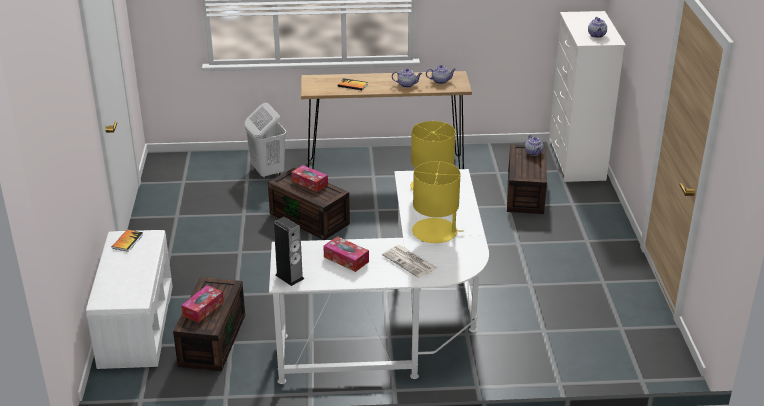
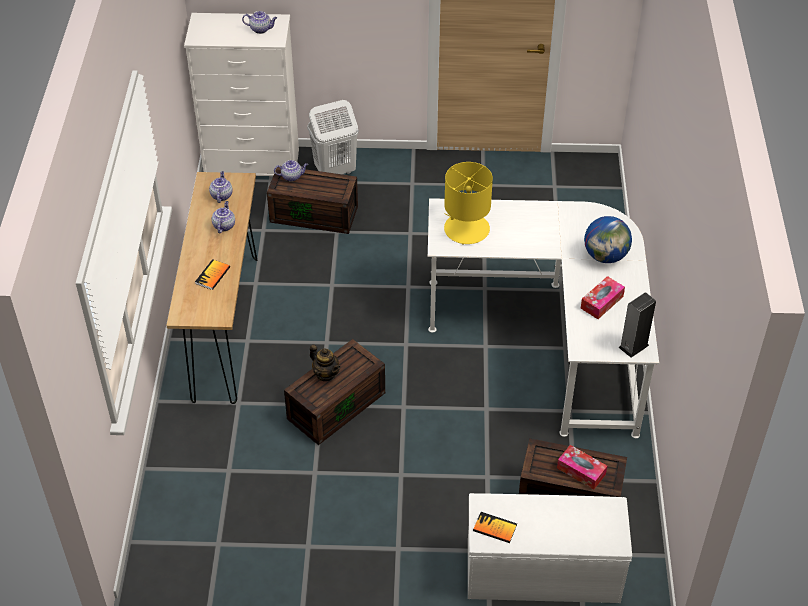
camera: 85 degrees left, 15 degrees up
white laundry basket [245,103,287,179] -> white laundry basket moved to [307,100,359,174]
tissue box [292,165,328,192] -> teapot [310,345,341,381]
newspaper [382,245,437,278] -> globe [584,216,632,263]
yellow table lamp [412,161,462,243] -> none

